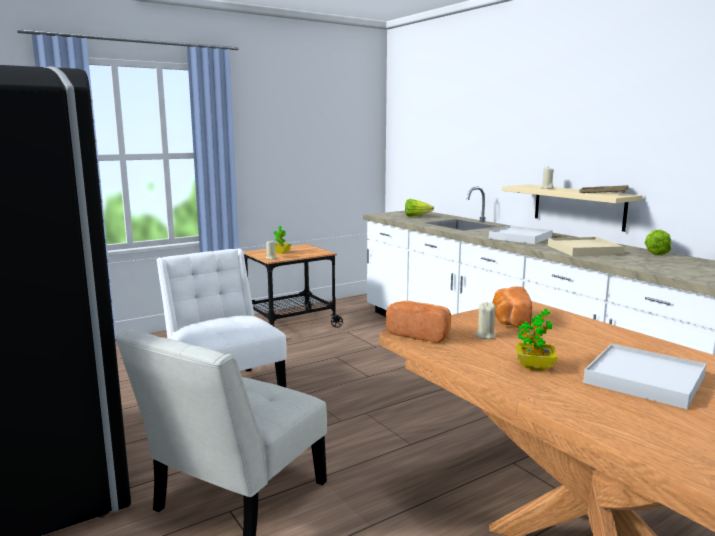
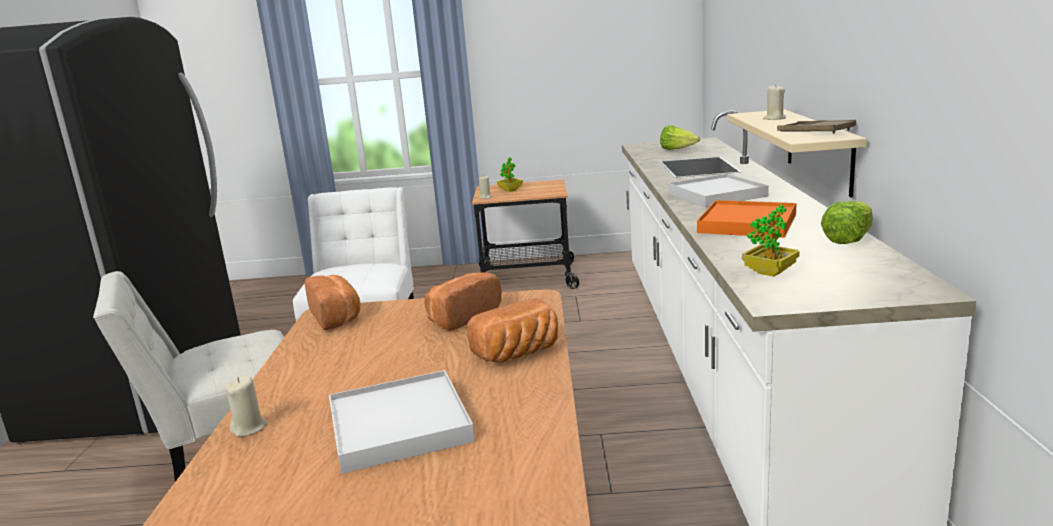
camera: 35 degrees right, 5 degrees up
beige candle [475,302,496,339] -> beige candle moved to [225,376,268,437]
potted plant [516,308,557,371] -> potted plant moved to [742,205,800,277]
beige tray [548,237,624,256] -> orange tray [697,200,796,238]
none -> bread [467,298,558,363]

